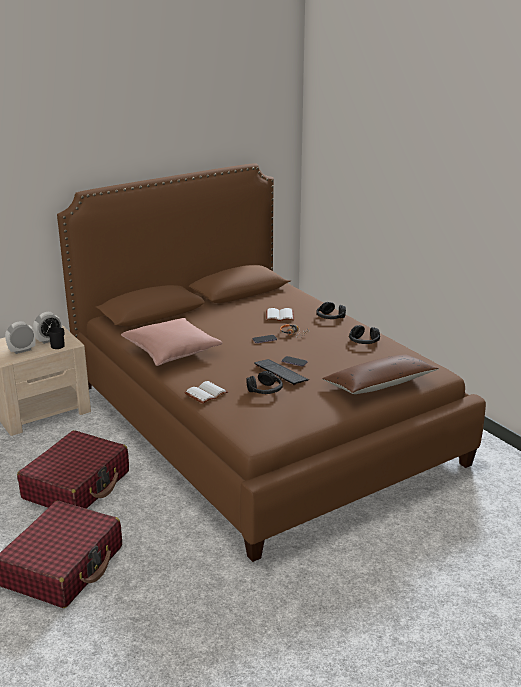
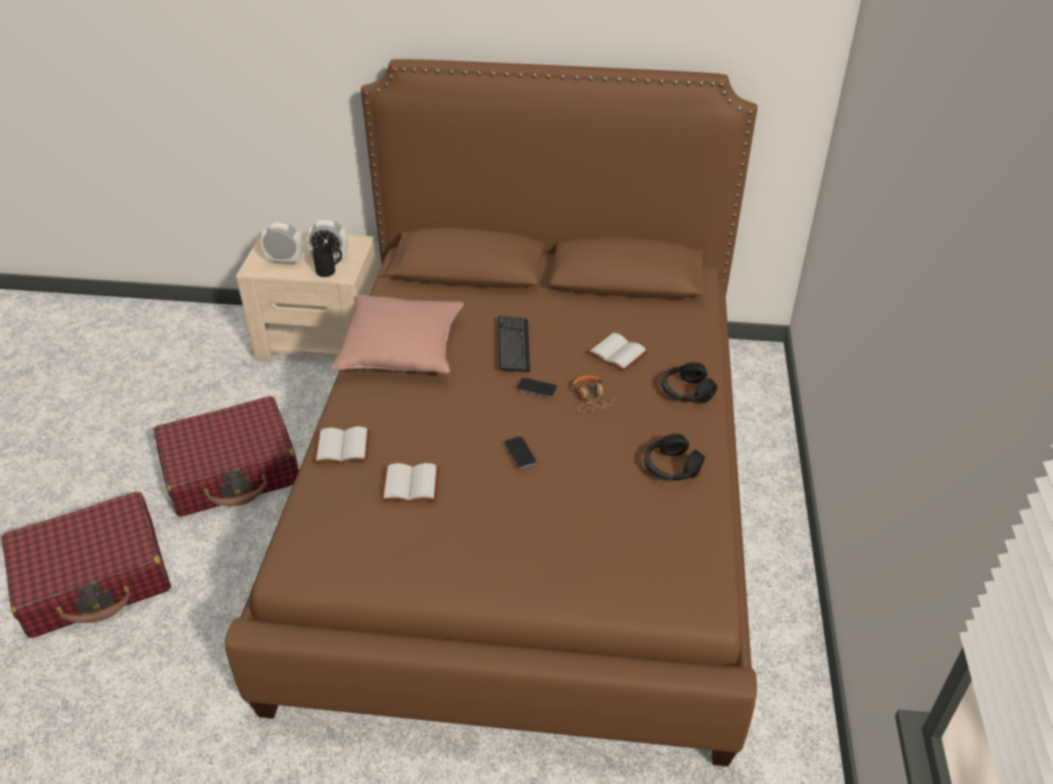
camera: 40 degrees right, 15 degrees up
black headphones [246,371,283,394] -> white book [381,463,439,502]
keyboard [254,359,309,386] -> keyboard moved to [498,316,530,372]
brown pillow [322,354,439,394] -> none

